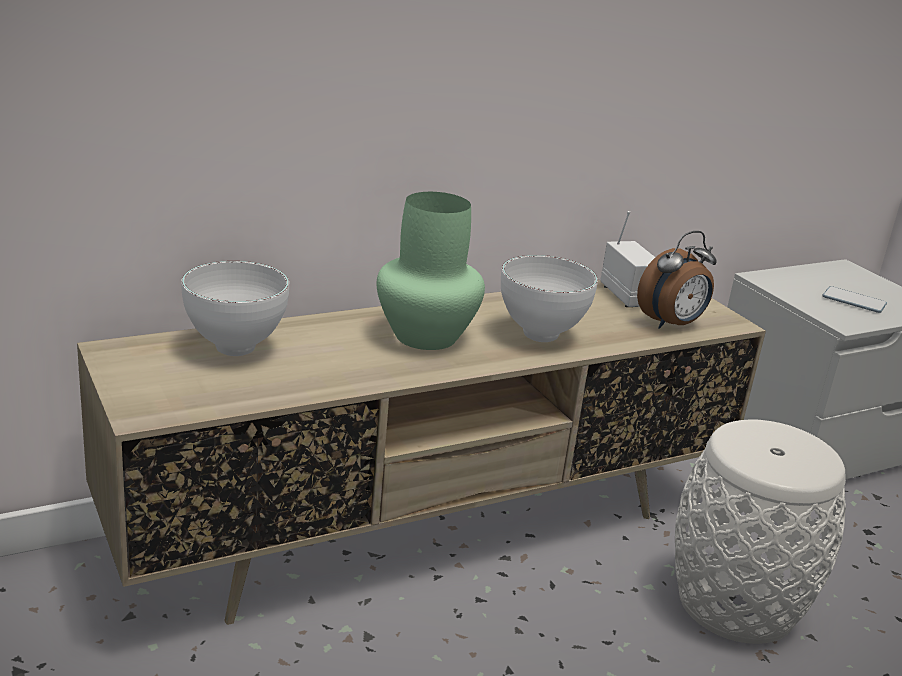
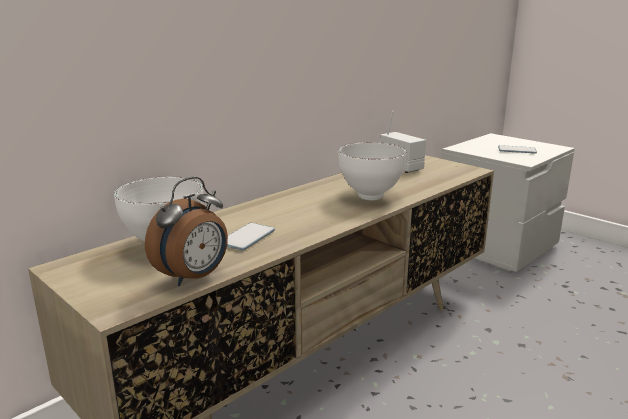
camera: 15 degrees left, 5 degrees down
green vase [377,192,485,350] -> none
alarm clock [637,231,717,329] -> alarm clock moved to [145,177,228,286]
white stool [675,419,846,644] -> none
none -> phone [227,223,275,250]

